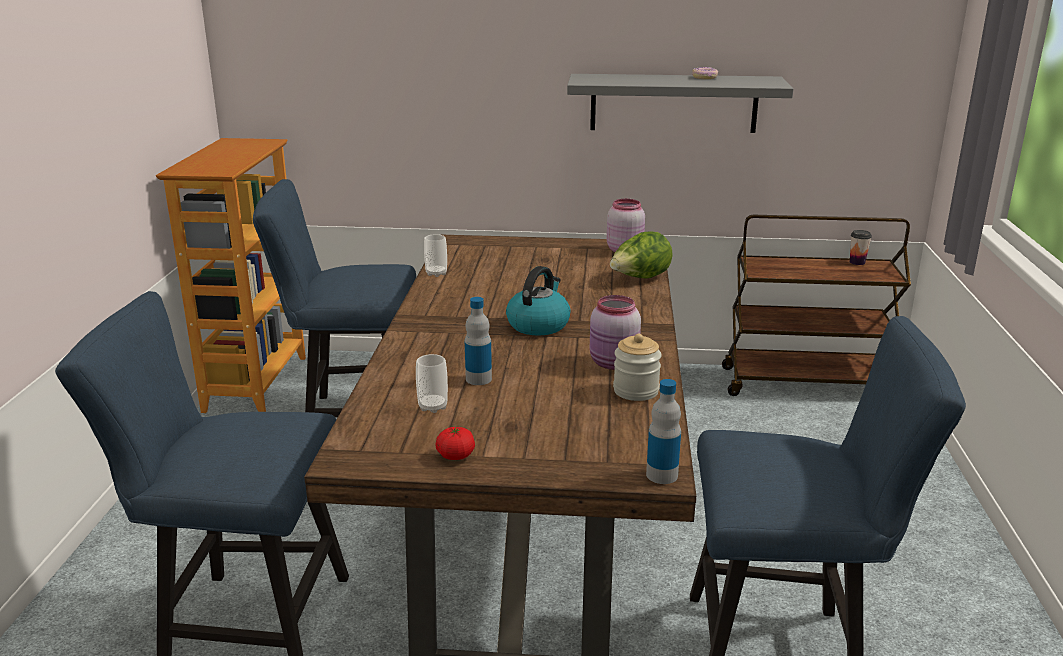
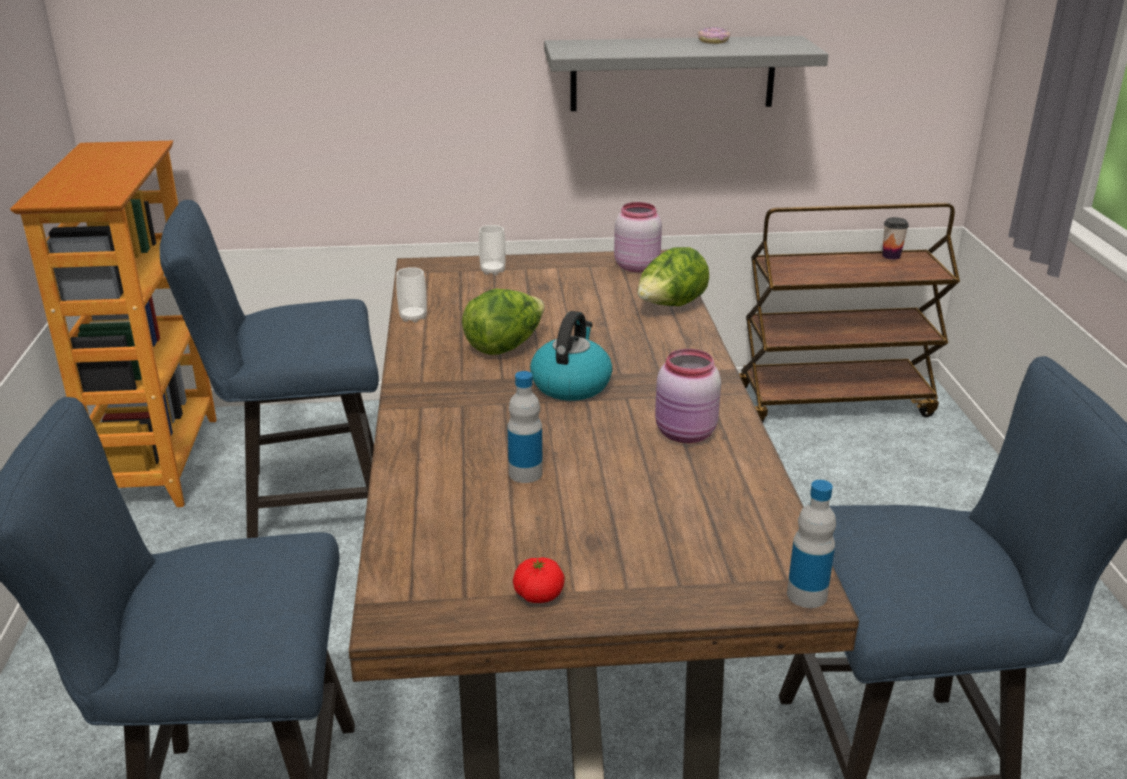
camera: 10 degrees left, 5 degrees up
cup [416,354,448,413] -> cup moved to [479,225,506,275]
jar [613,334,662,401] -> none
none -> lettuce [462,289,545,355]

